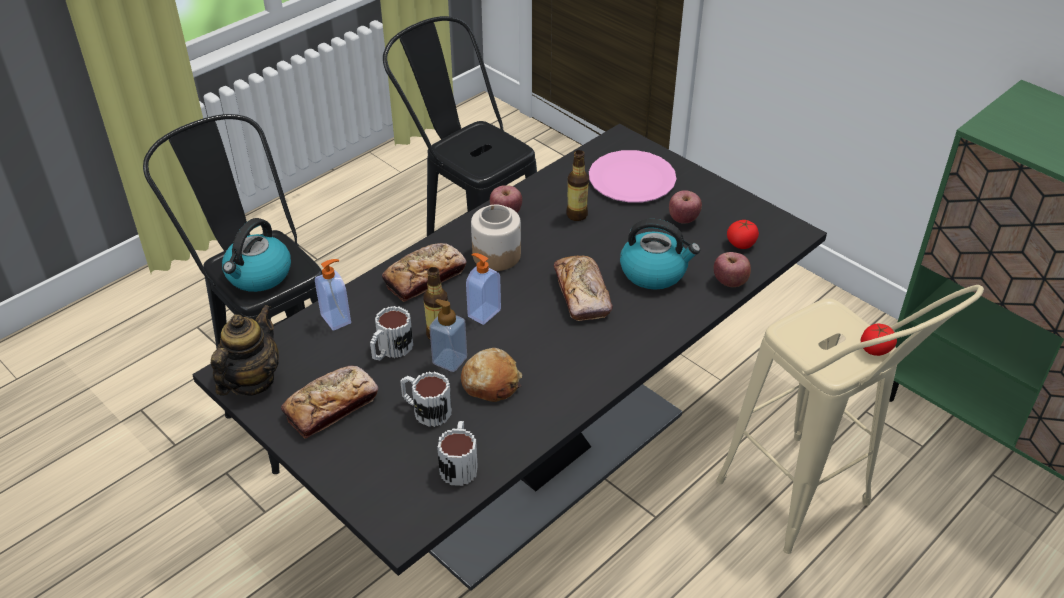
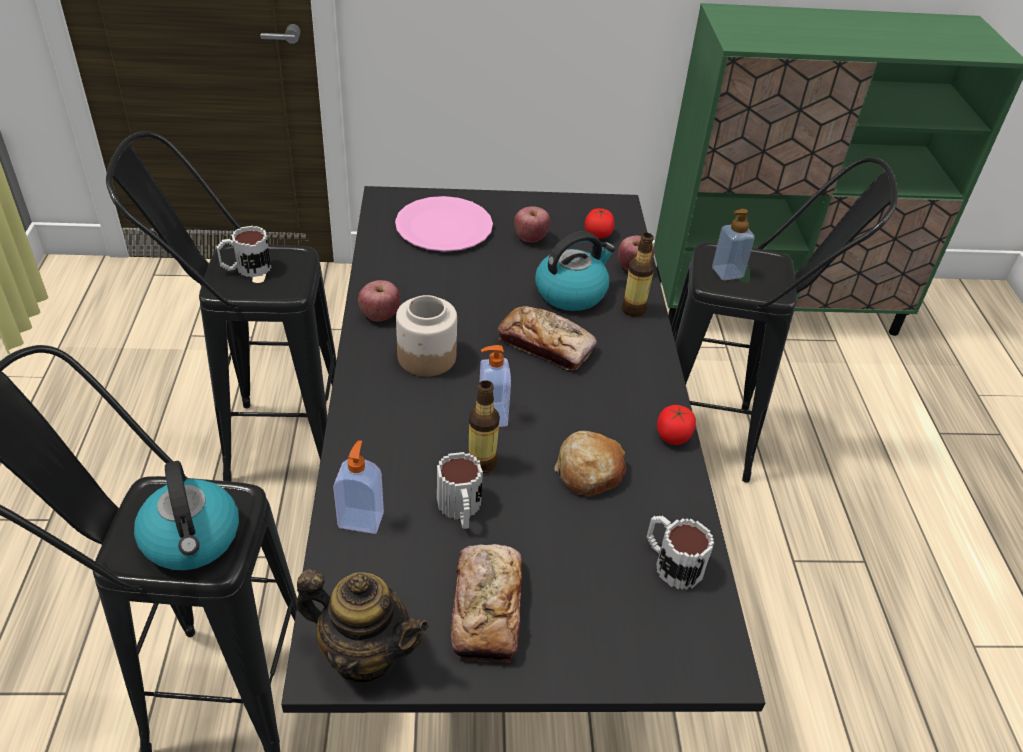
camera: 50 degrees left, 0 degrees up
teapot [211,304,279,396] -> teapot turned 135 degrees clockwise [296,569,429,682]
bread [382,243,467,302] -> none
mug [400,371,452,427] -> mug moved to [216,226,271,277]
soap dispenser [429,299,467,372] -> soap dispenser moved to [712,209,755,280]
bottle [566,150,589,221] -> bottle moved to [622,233,654,317]
beige stool [716,285,984,554] -> black stool [671,157,898,483]
tomato [861,324,897,356] -> tomato moved to [657,405,696,445]

